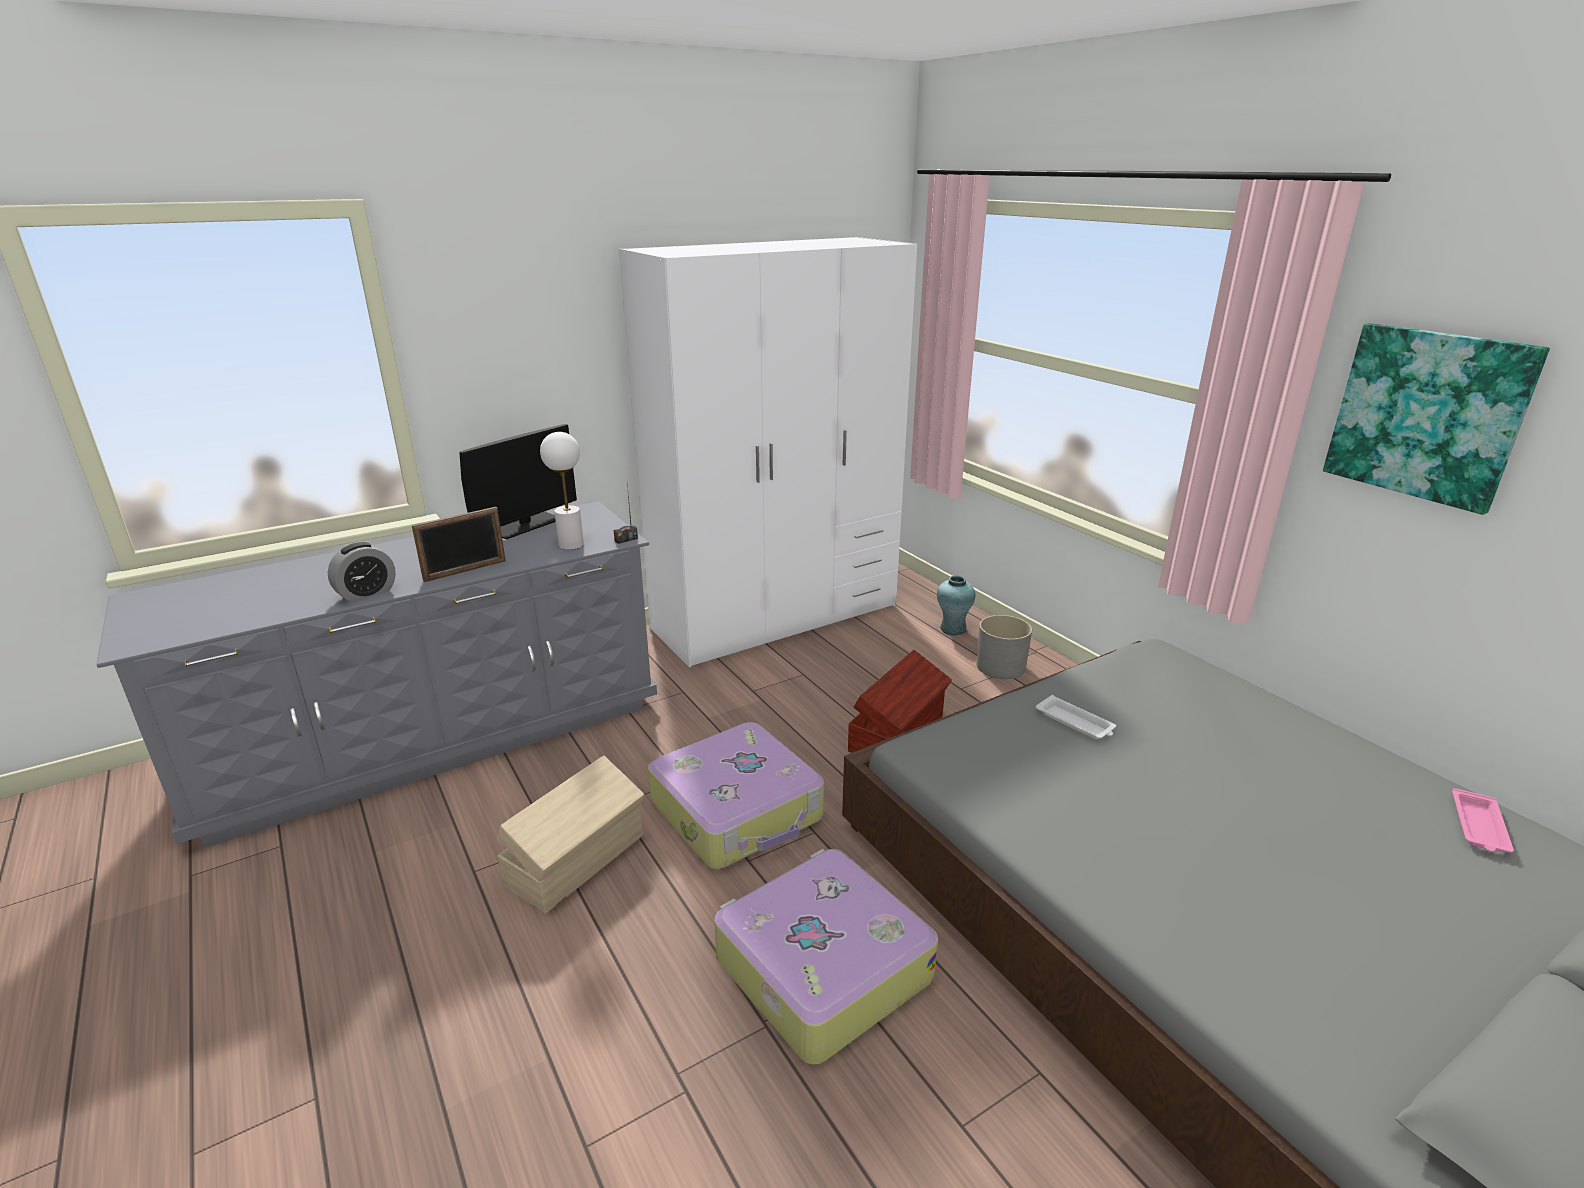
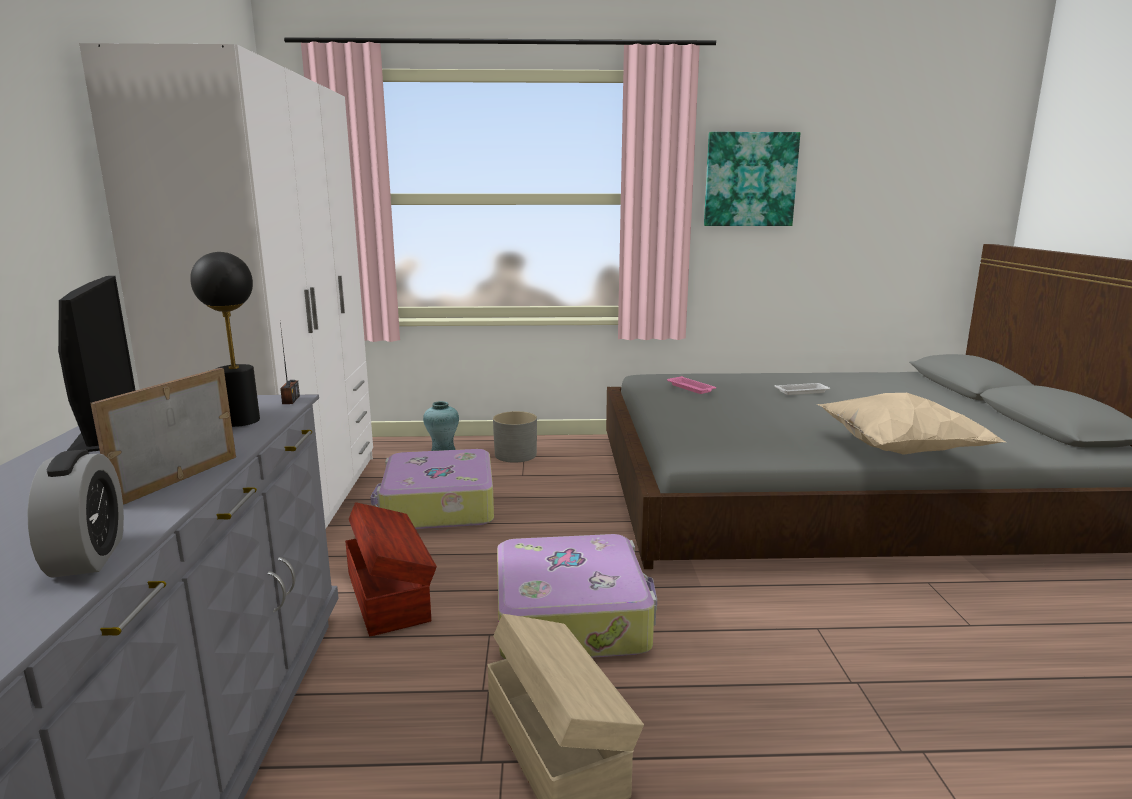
camera: 60 degrees left, 10 degrees down
picture frame [412,507,506,582] -> picture frame turned 150 degrees counterclockwise [90,368,236,505]
white table lamp [540,432,584,550] -> black table lamp [190,252,260,427]
suitcase [714,849,938,1065] -> suitcase moved to [370,449,494,529]
brown storage box [848,650,952,753] -> brown storage box moved to [345,502,437,637]
white tray [1036,695,1116,739] -> white tray moved to [775,383,830,395]
pink tray [1452,788,1514,853] -> pink tray moved to [667,376,716,394]
none -> beige pillow [817,393,1005,455]

